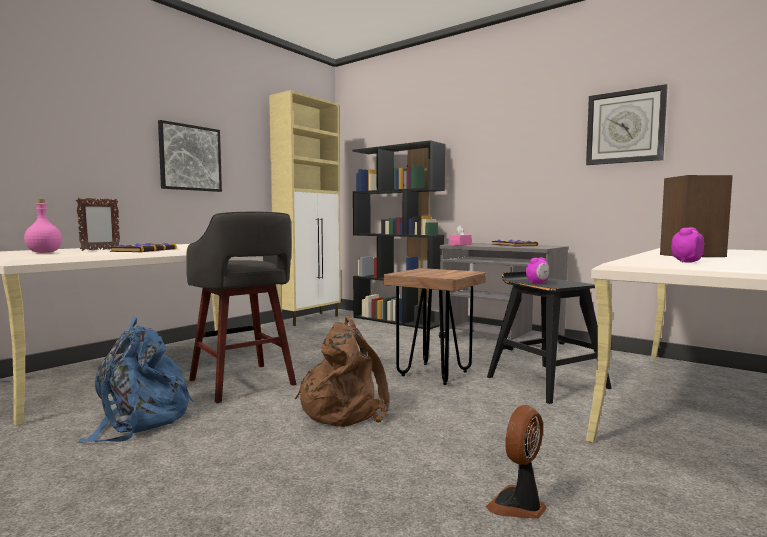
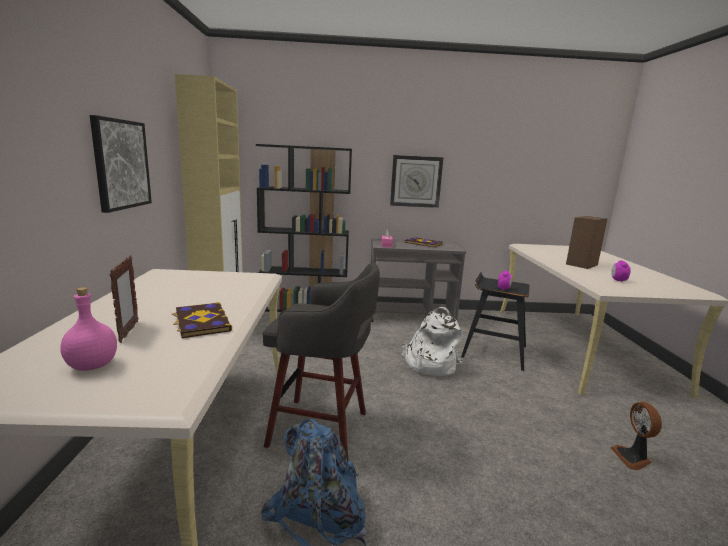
camera: 40 degrees left, 10 degrees up
brown backpack [295,316,390,427] -> none
brown stool [384,268,486,385] -> white backpack [402,307,463,376]
wall clock [586,84,668,165] -> wall clock moved to [390,155,443,208]

